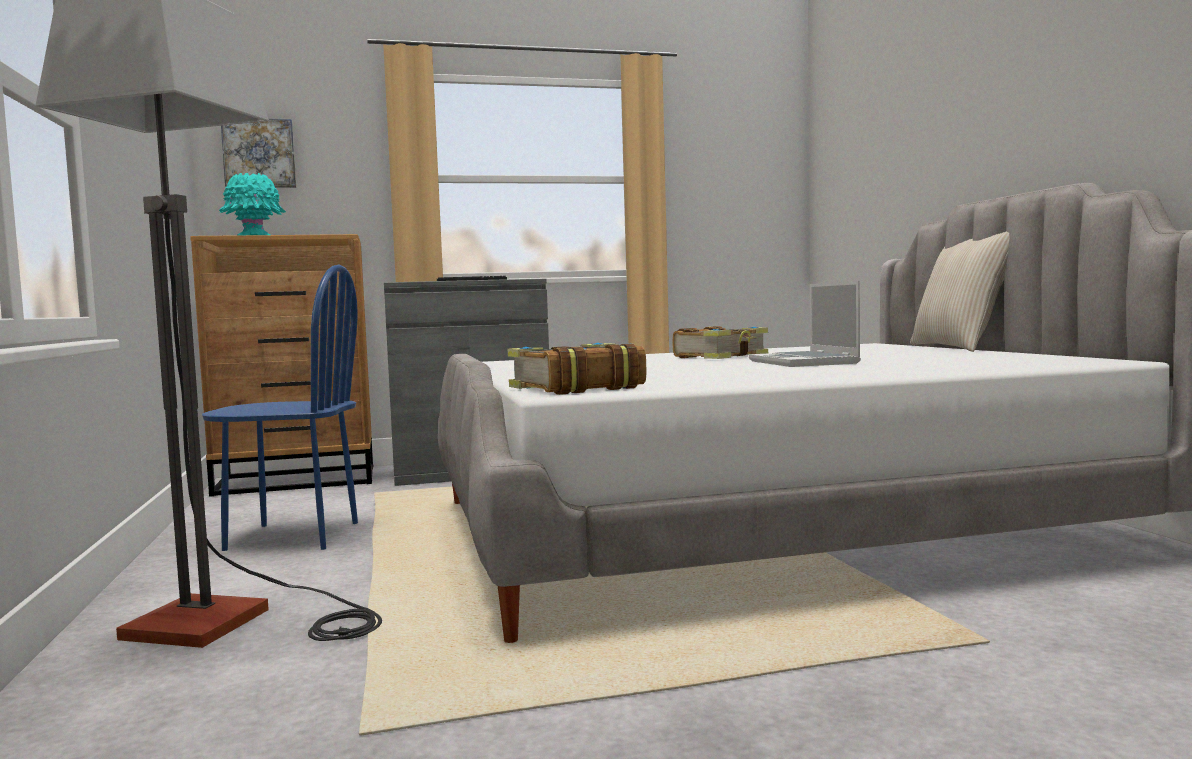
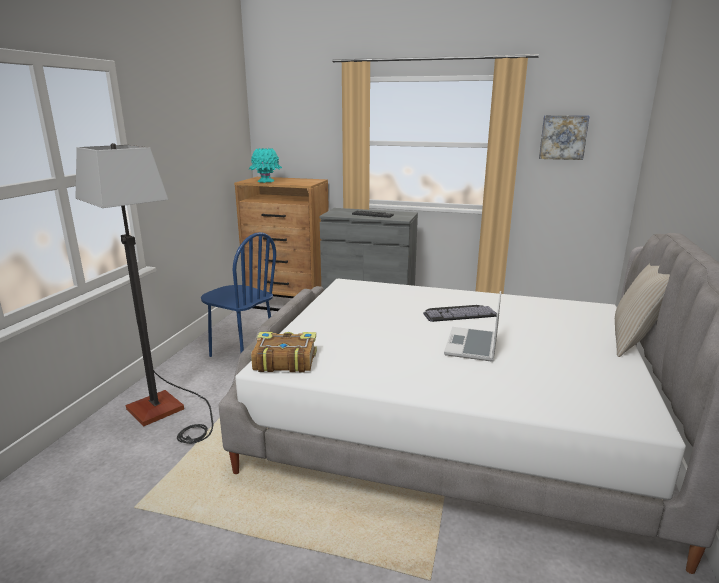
camera: 30 degrees right, 15 degrees up
picture [221,118,296,188] -> picture moved to [539,115,589,160]
book [672,326,768,359] -> keyboard [423,305,497,322]

